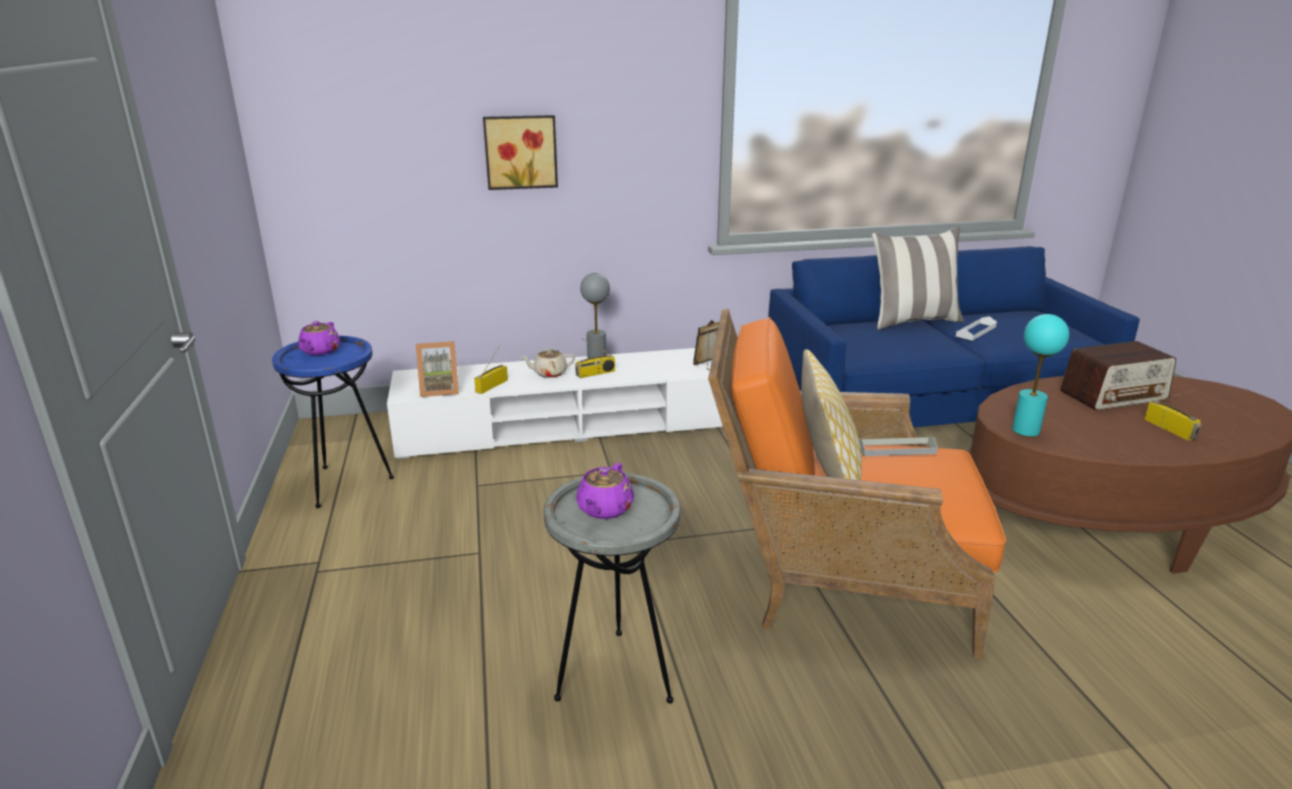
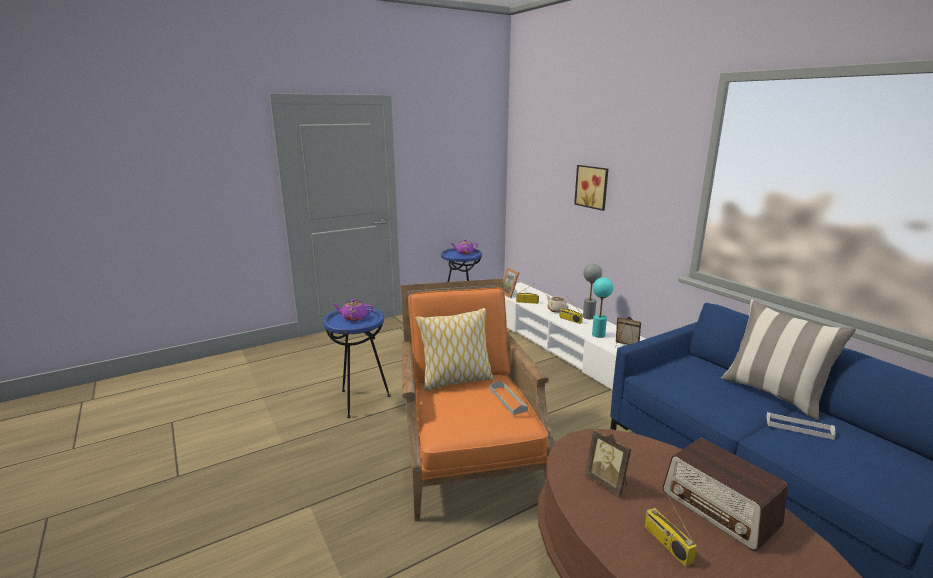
camera: 70 degrees right, 5 degrees down
grey side table [543,473,681,703] -> blue side table [323,307,390,418]
turquoise table lamp [1012,314,1069,437] -> turquoise table lamp moved to [592,277,613,338]
radio [1145,390,1201,440] -> radio turned 105 degrees clockwise [644,488,697,567]
none -> picture frame [585,429,631,496]

